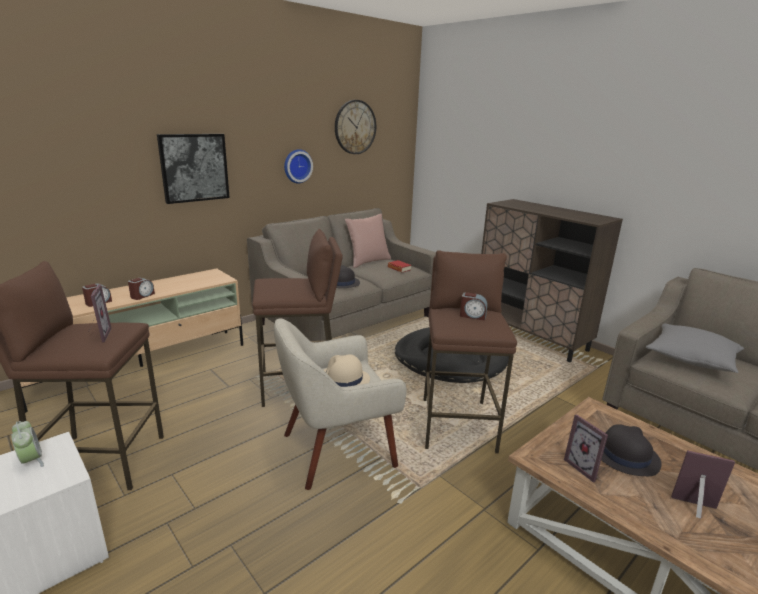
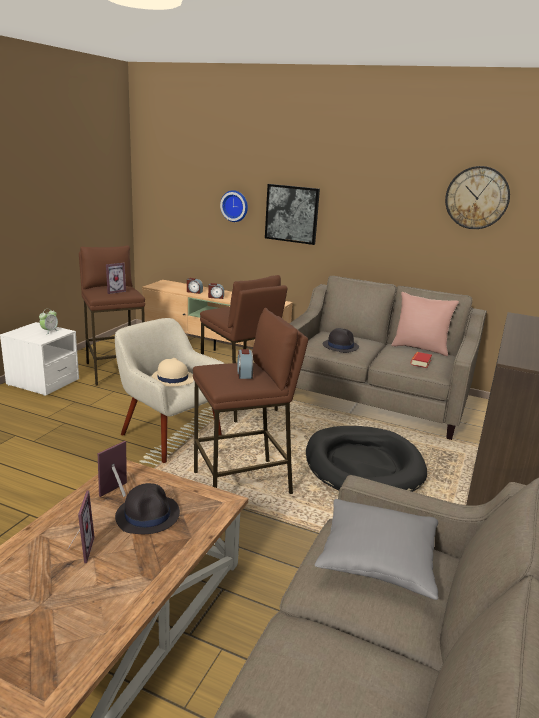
camera: 65 degrees right, 0 degrees up
wall clock [284,149,313,183] -> wall clock moved to [220,190,248,222]

